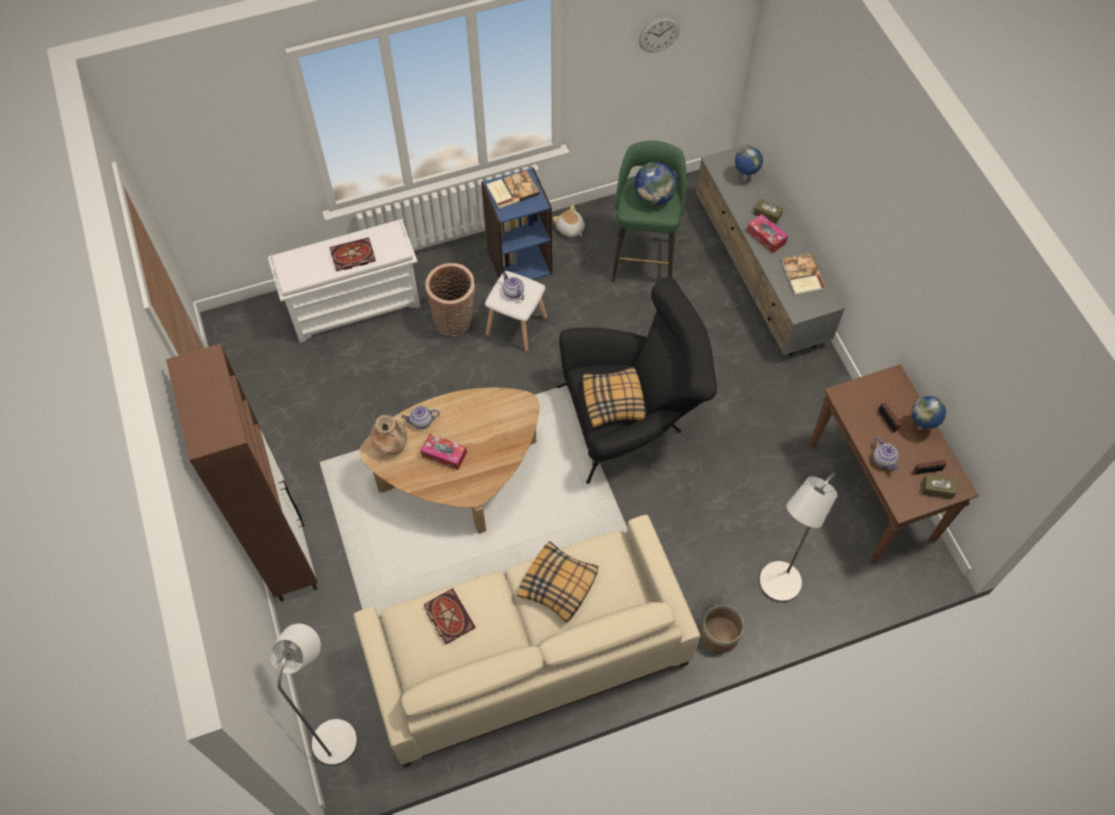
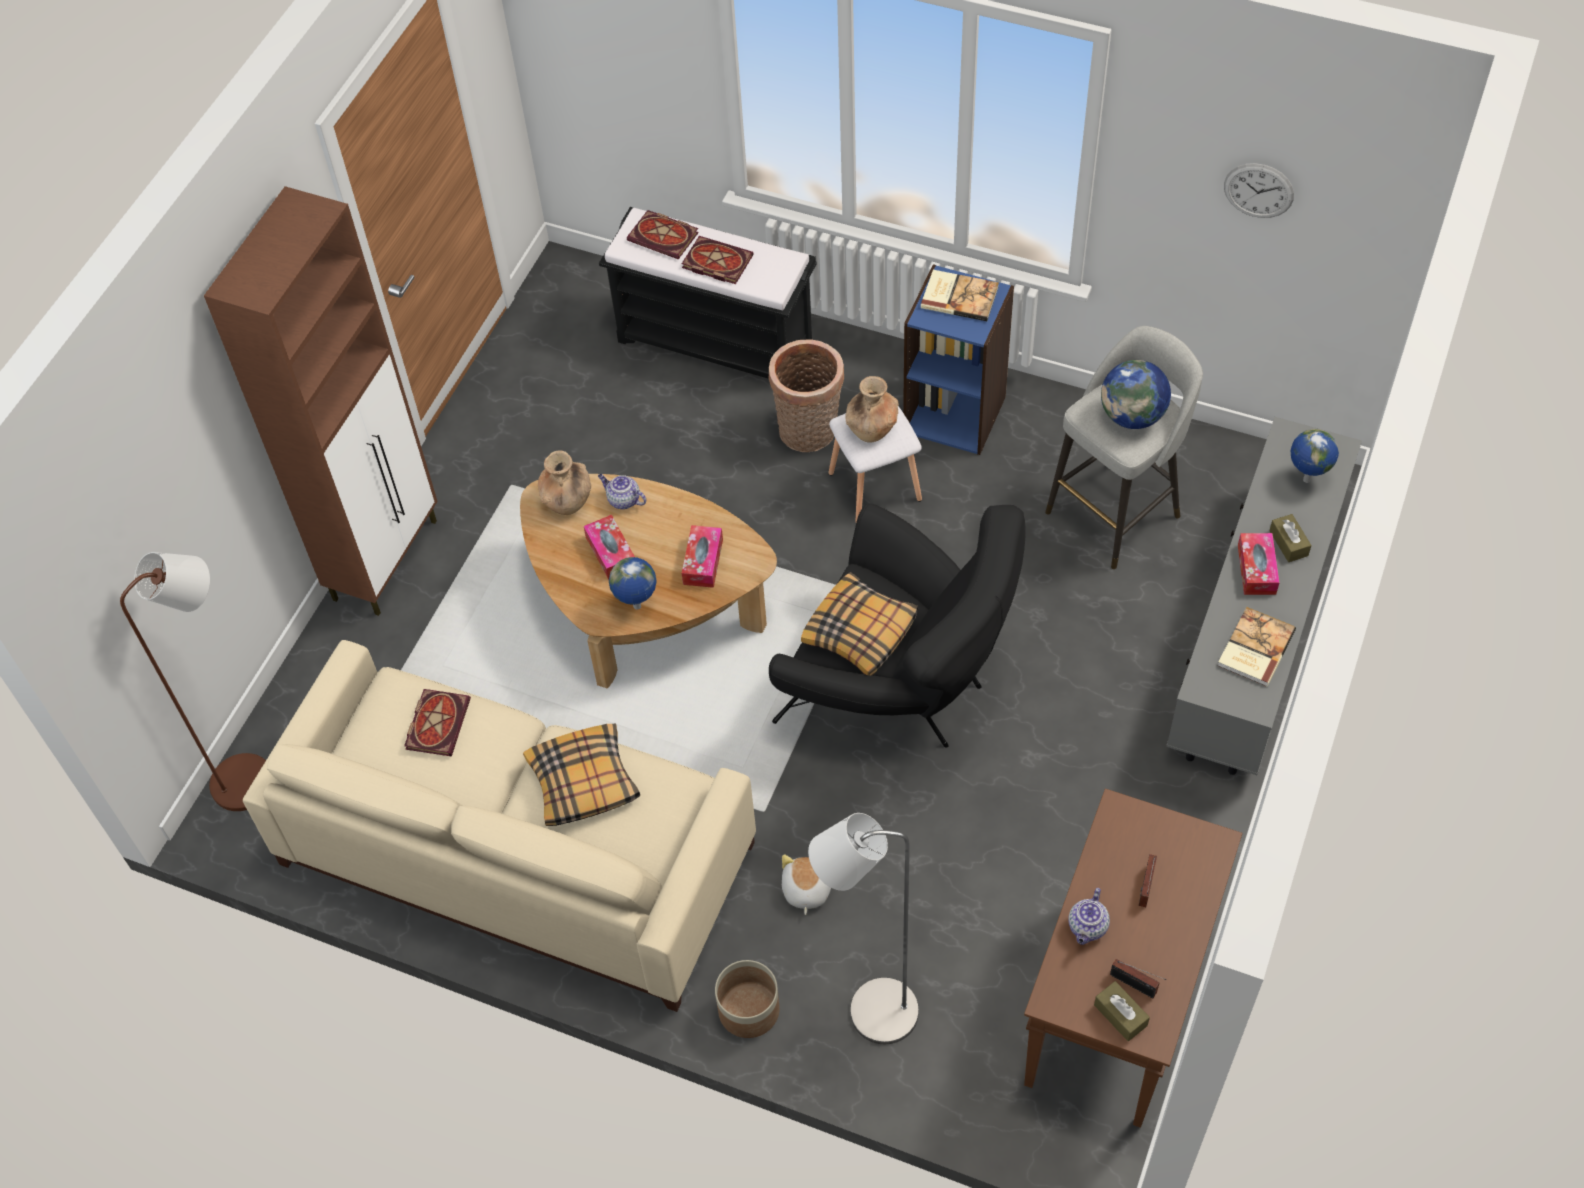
camera: 45 degrees right, 5 degrees down
white bench [268,219,421,343] -> black bench [599,207,817,379]
grey floor lamp [269,624,358,766] -> brown floor lamp [120,552,266,811]
teapot [502,272,524,300] -> brown vase [845,376,899,443]
plush toy [553,205,585,237] -> plush toy moved to [782,854,831,915]
green stool [611,141,687,282] -> grey stool [1045,326,1203,569]
globe [911,396,946,430] -> globe moved to [609,557,656,610]
none -> book [627,210,699,260]
none -> tissue box [682,525,723,588]

